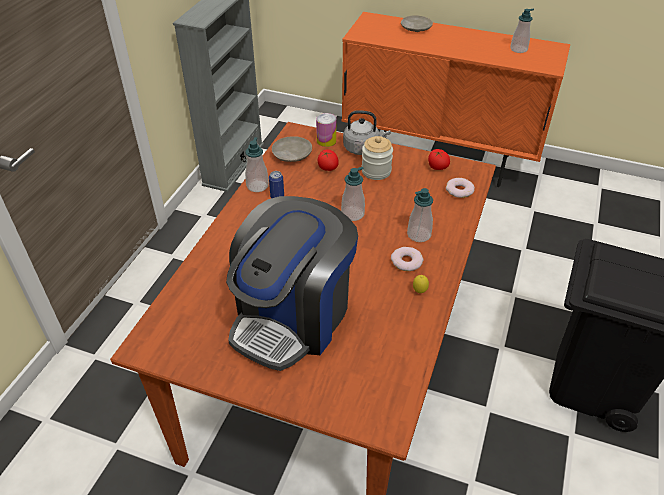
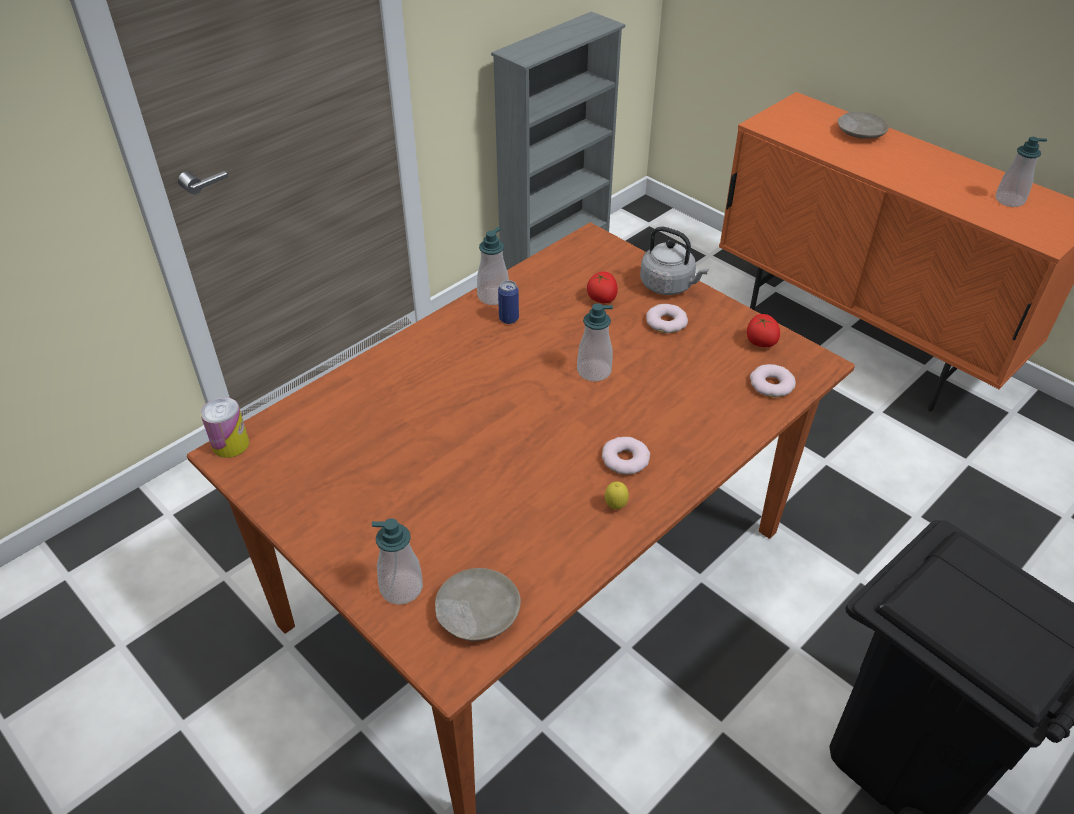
camera: 25 degrees right, 0 degrees up
coffee machine [226,196,358,371] -> none
beige plate [272,136,312,162] -> beige plate moved to [435,568,521,641]
can [316,113,336,147] -> can moved to [200,397,249,458]
jar [361,136,393,180] -> donut [646,304,688,333]
soap dispenser [407,188,433,242] -> soap dispenser moved to [372,518,423,605]

